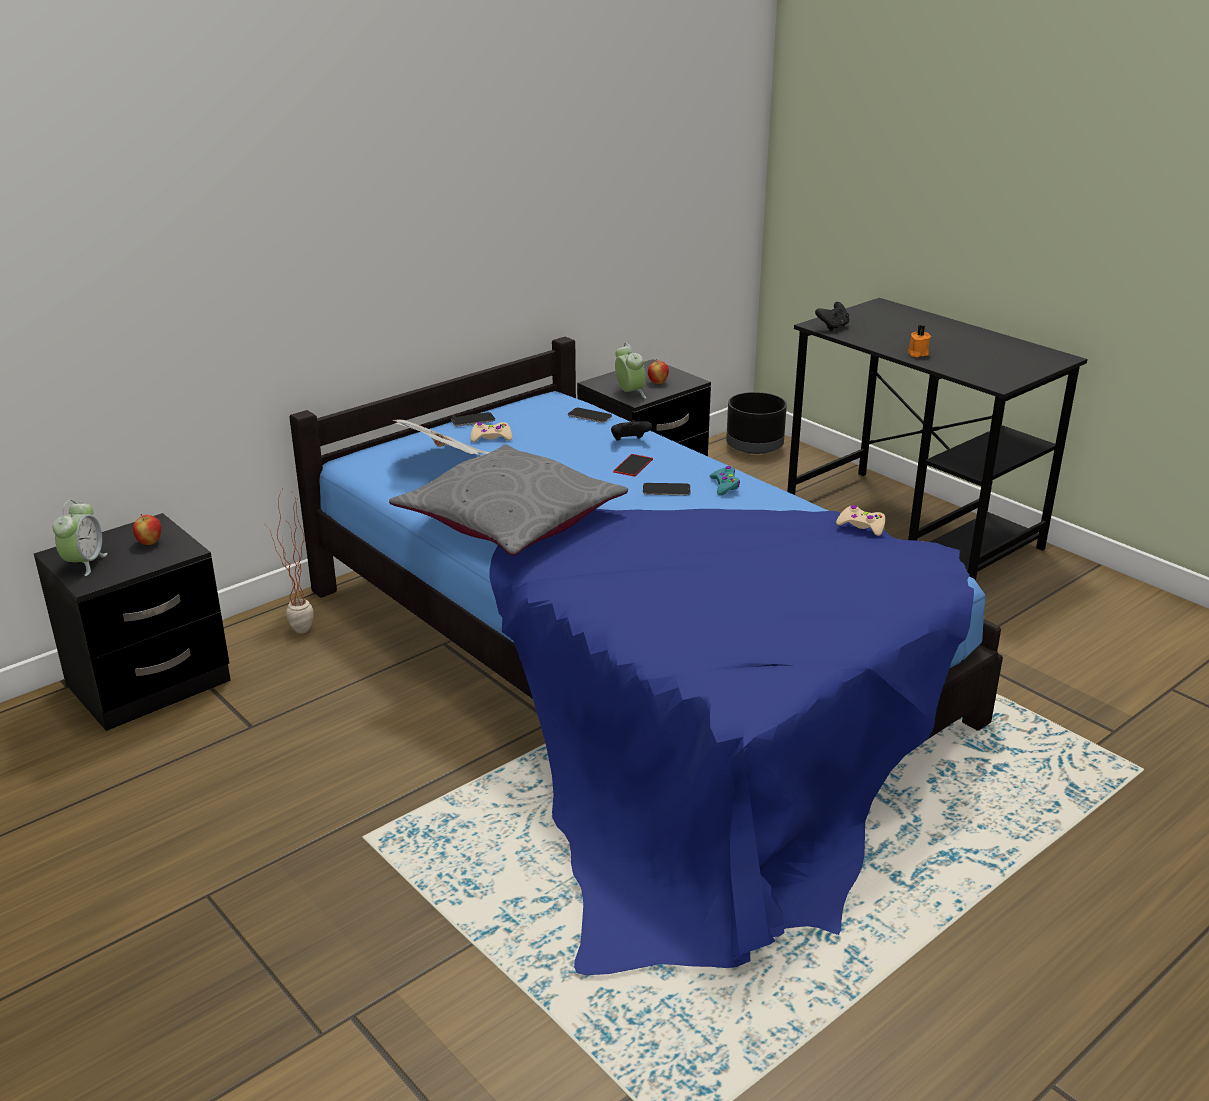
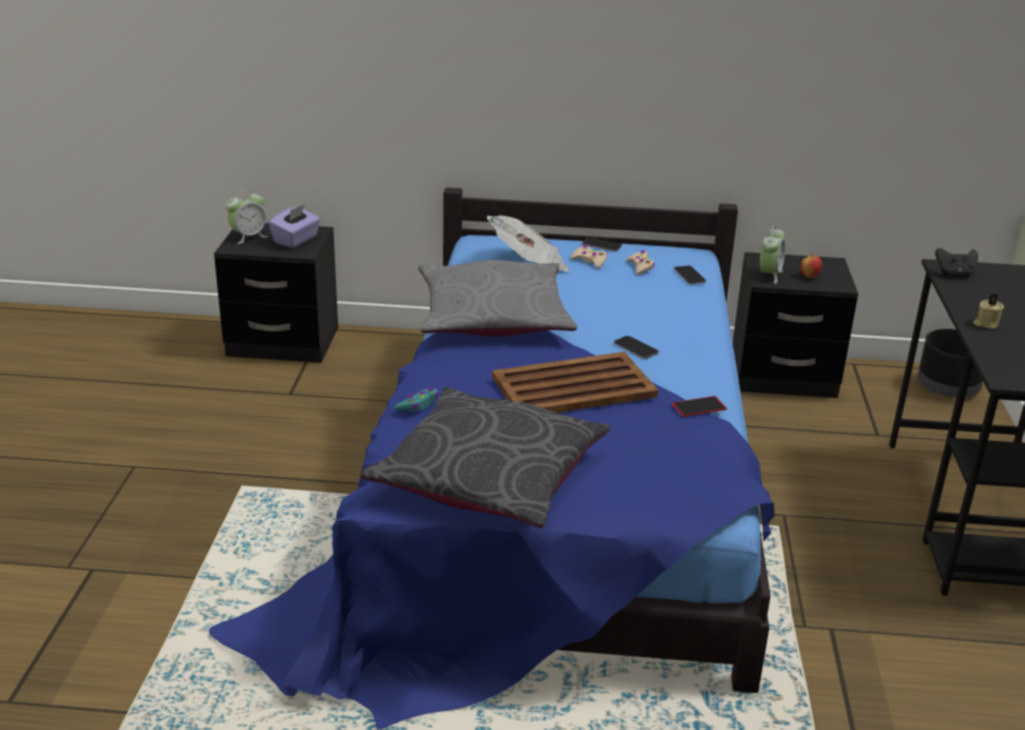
camera: 45 degrees right, 0 degrees up
apple [133,514,161,545] -> purple tissue box [268,204,321,248]
potted plant [263,487,314,634] -> none
black game controller [611,420,652,441] -> none
phone [613,454,653,477] -> phone moved to [672,396,727,417]
turquoise game controller [710,466,740,495] -> turquoise game controller moved to [394,387,439,411]
beige game controller [836,505,886,536] -> beige game controller moved to [627,251,654,275]
orange candle [908,325,931,357] -> beige candle [973,293,1004,329]
none -> grey pillow [360,387,610,528]
none -> brown tray [492,352,658,413]

